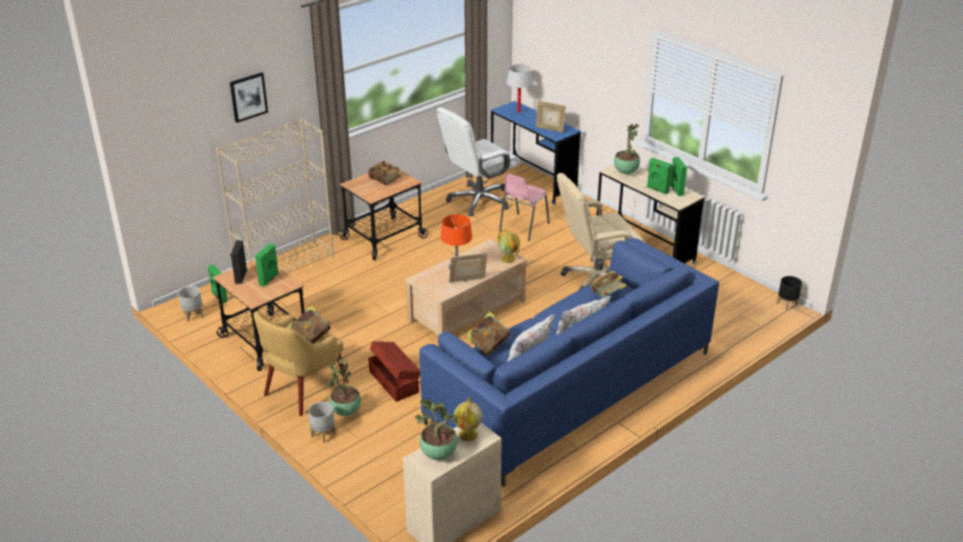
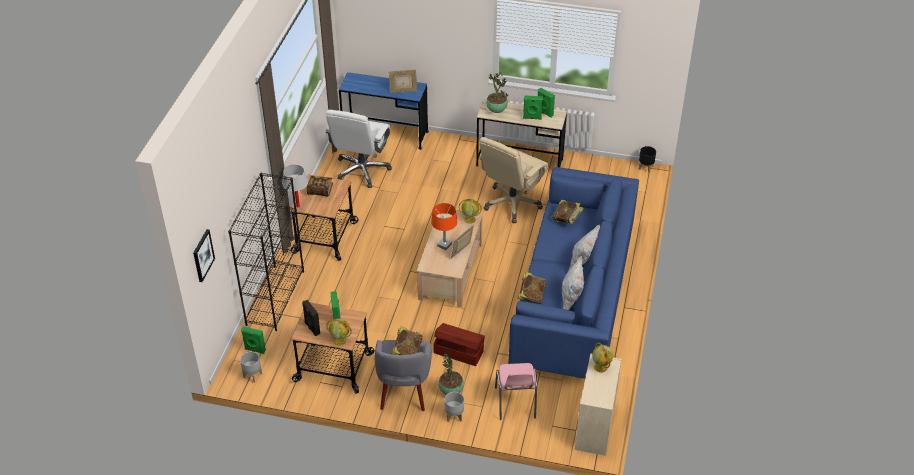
camera: 35 degrees left, 10 degrees up
beige bookcase [216,119,334,272] -> black bookcase [228,172,304,331]
picture [230,72,268,123] -> picture moved to [193,229,215,282]
yellow armchair [253,311,349,416] -> grey armchair [375,340,432,411]
potted plant [415,399,459,460] -> none
pink chair [499,174,550,241] -> pink chair moved to [495,363,537,420]
white table lamp [507,64,533,113] -> white table lamp moved to [282,165,308,208]
none -> globe [326,318,352,346]

